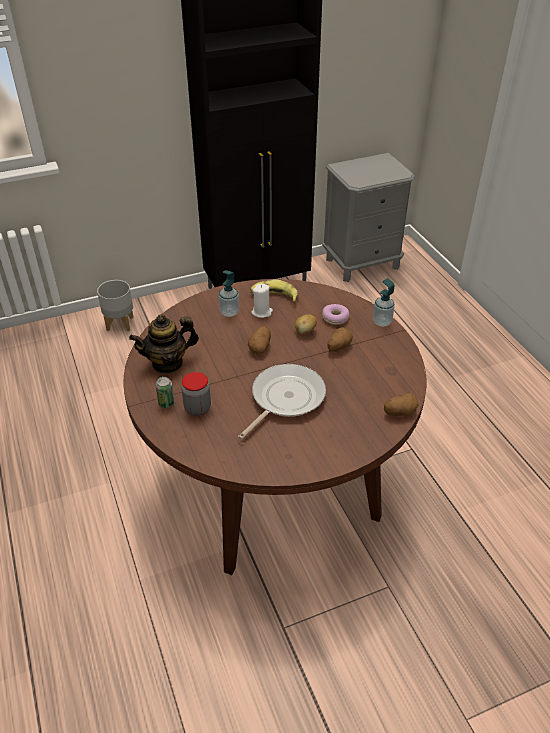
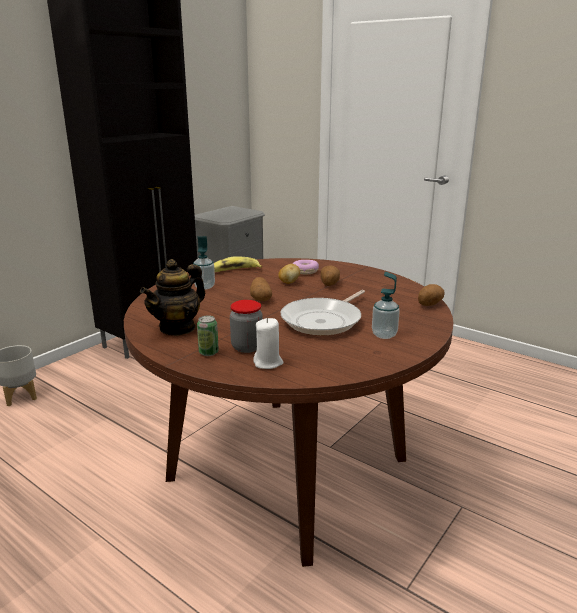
camera: 30 degrees left, 20 degrees down
frying pan [238,364,326,439] -> frying pan turned 150 degrees counterclockwise [281,290,365,336]
white candle [252,284,273,318] -> white candle moved to [253,318,283,369]
soap dispenser [373,278,395,327] -> soap dispenser moved to [372,272,400,339]

